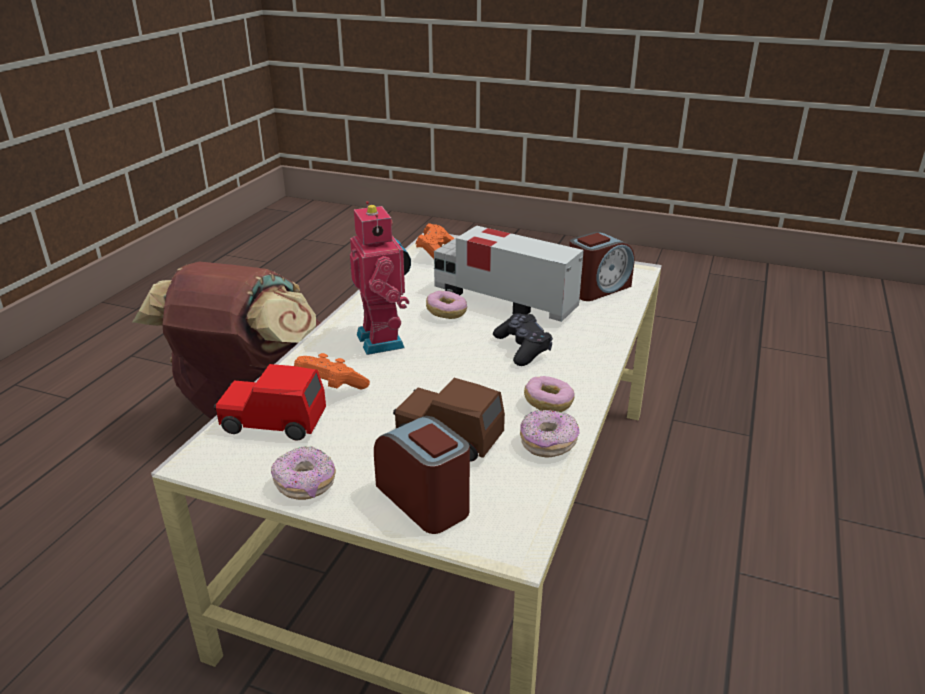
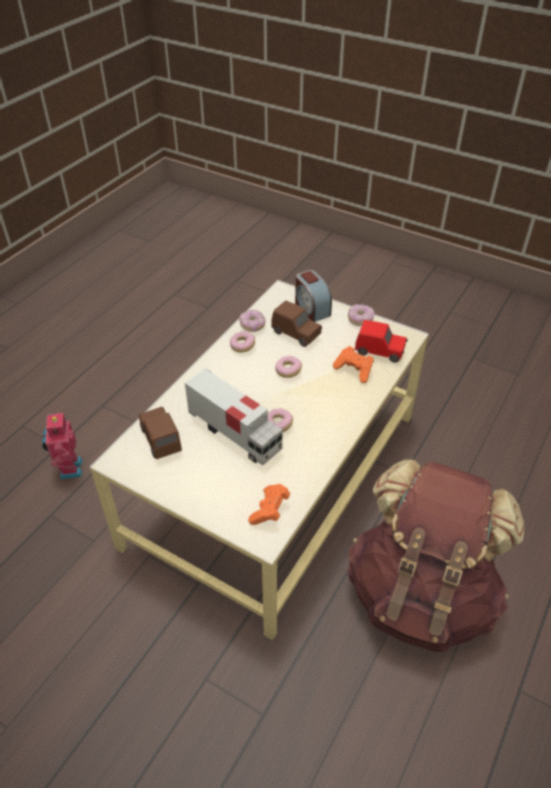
camera: 170 degrees left, 15 degrees up
toy robot [350,201,411,355] -> toy robot moved to [42,411,82,479]
black game controller [493,313,553,366] -> none
alarm clock [569,232,635,301] -> brown toy car [139,407,182,459]
none -> donut [275,356,302,378]

